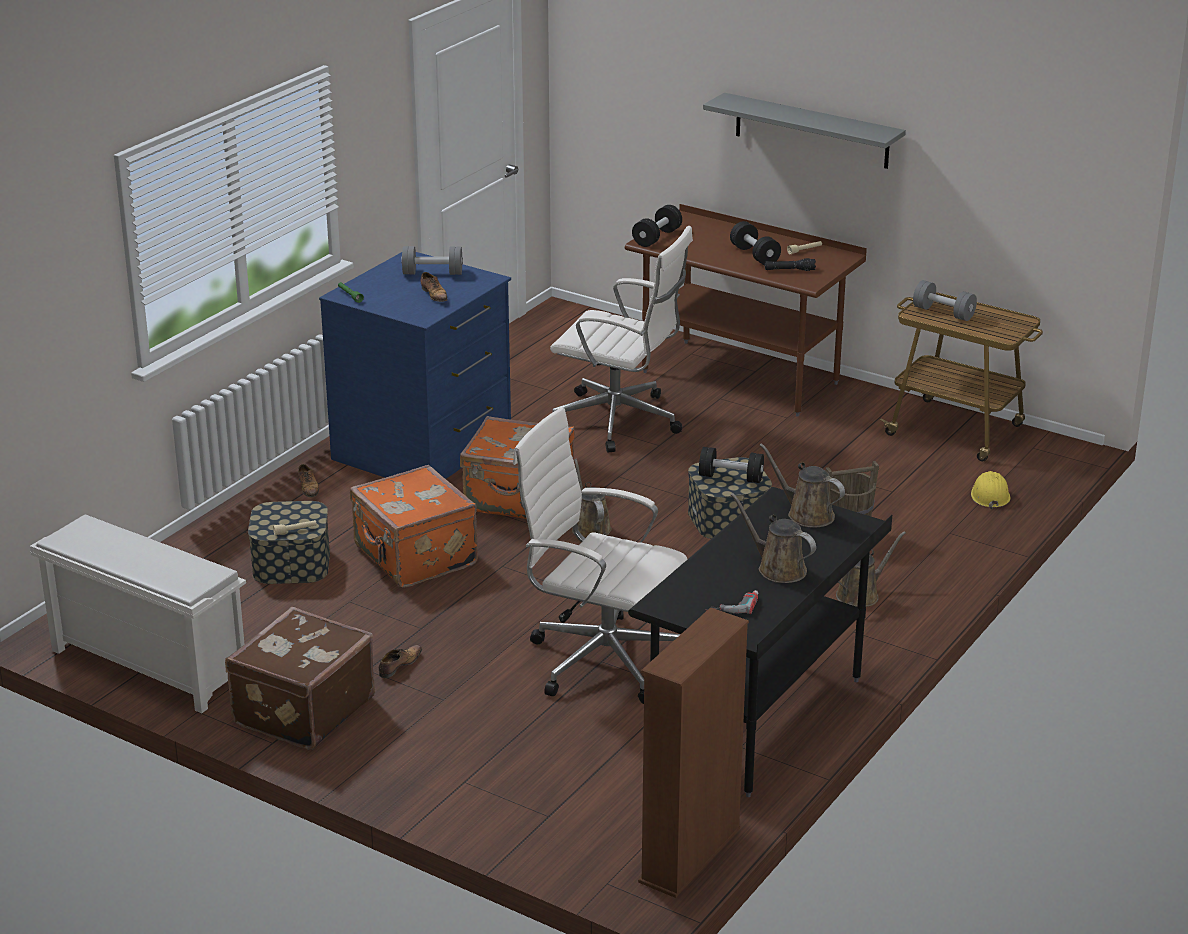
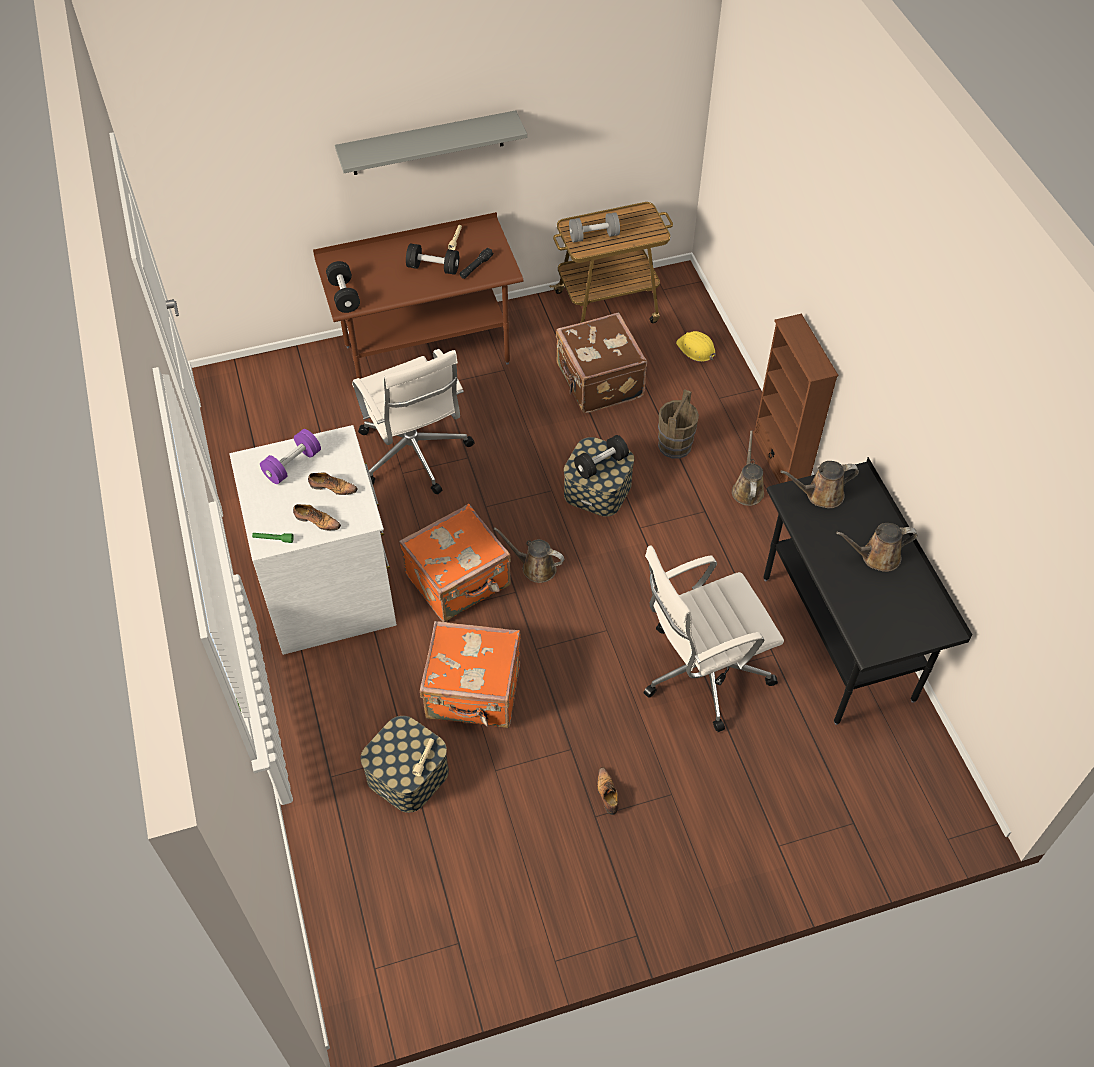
camera: 50 degrees left, 25 degrees up
white shoe rack [30,515,246,713] -> none
brown suitcase [225,607,375,750] -> brown suitcase moved to [556,312,647,413]
shoe [298,464,319,497] -> shoe moved to [293,504,341,530]
blue dresser [319,252,511,479] -> white dresser [230,425,397,655]
grey dumbbell [401,246,463,275] -> purple dumbbell [260,429,321,484]
white office chair [550,226,693,453] -> white office chair turned 90 degrees clockwise [352,349,475,495]
brown bookcase [638,607,749,898] -> brown bookcase moved to [753,314,838,484]
power drill [705,590,759,614] -> none

